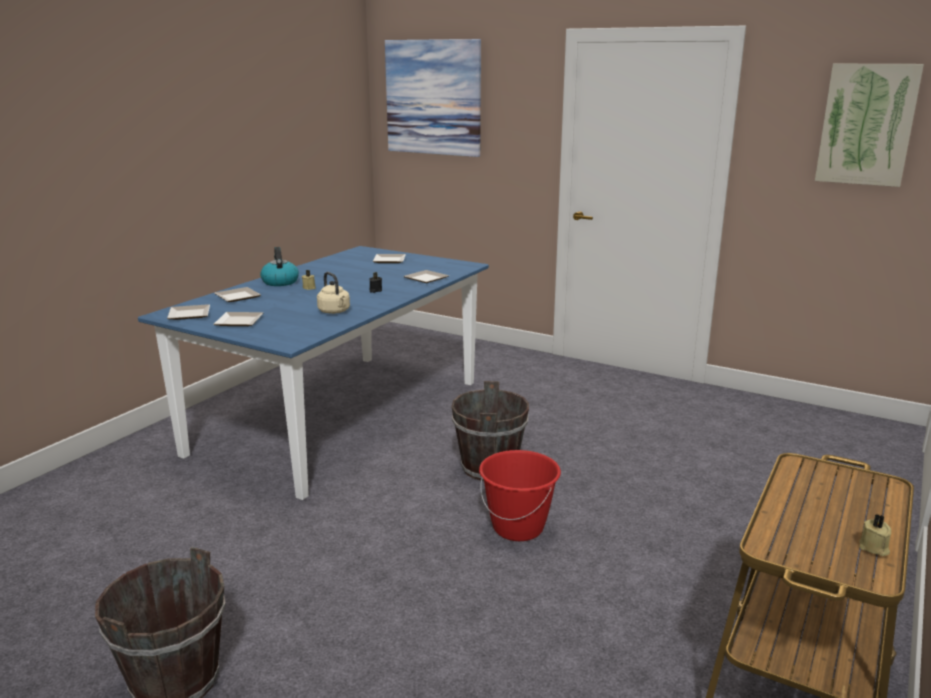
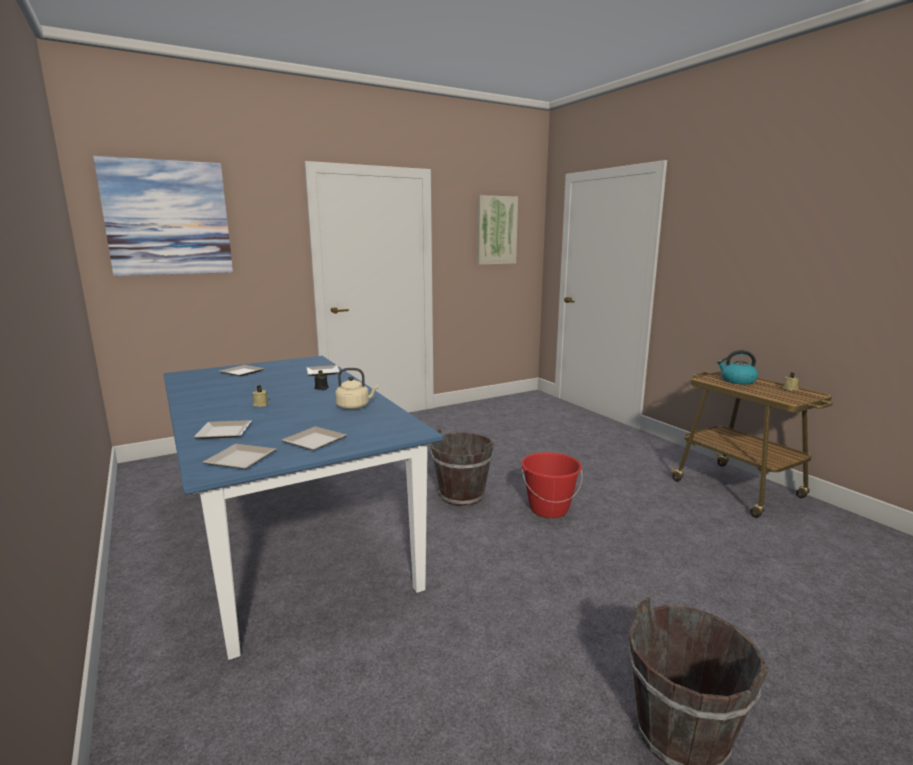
camera: 60 degrees left, 5 degrees down
kettle [260,247,299,286] -> kettle moved to [717,350,758,384]

